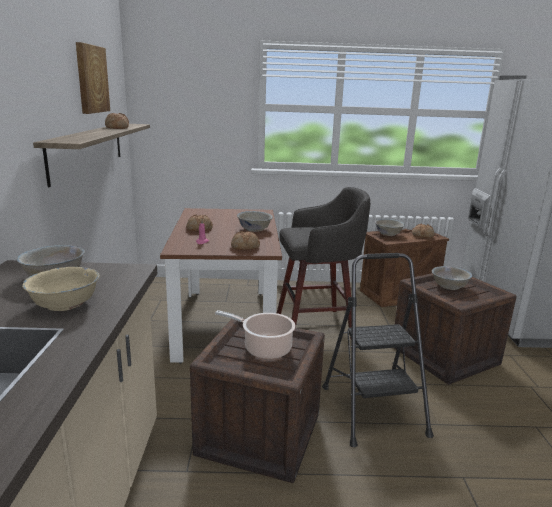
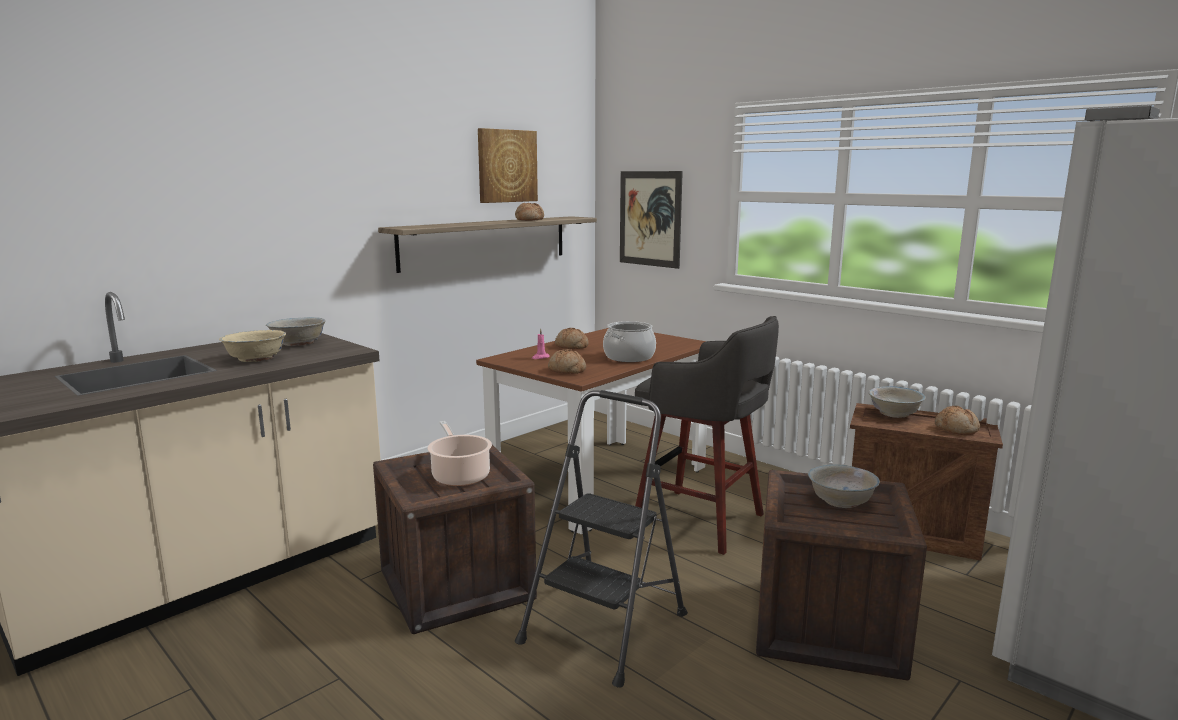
camera: 45 degrees right, 5 degrees down
white bowl [237,211,273,232] -> cooking pot [603,321,656,362]
none -> picture [620,171,683,269]

